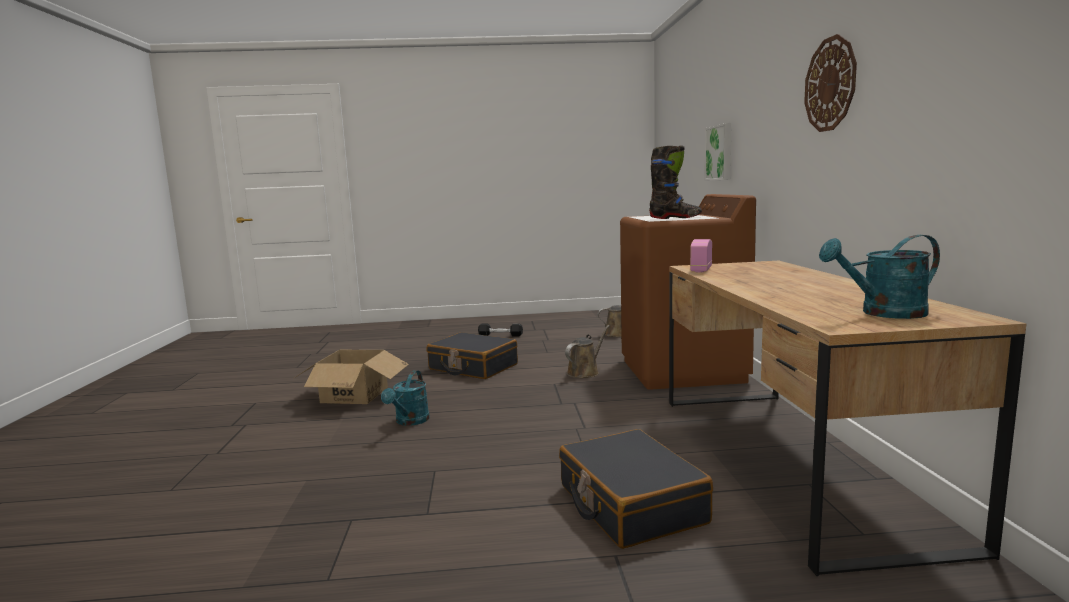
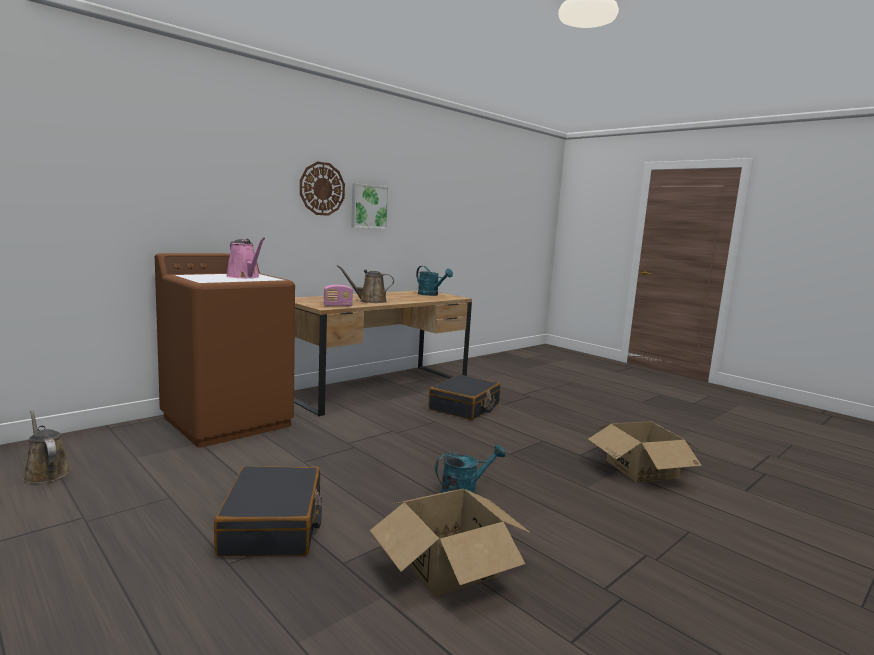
camera: 130 degrees left, 0 degrees up
black dumbbell [478,324,523,336] -> none
brown watering can [565,325,610,378] -> brown watering can moved to [337,265,394,303]
black boot [649,145,702,219] -> pink watering can [226,237,265,278]
picture [704,123,732,180] -> picture moved to [351,183,389,229]
none -> cardboard box [588,421,704,483]

